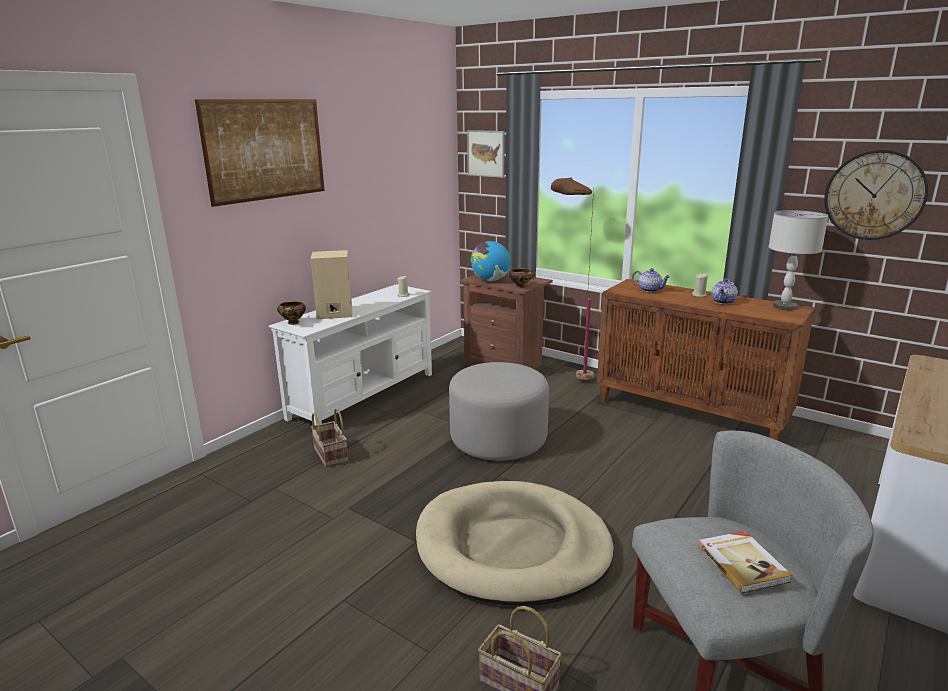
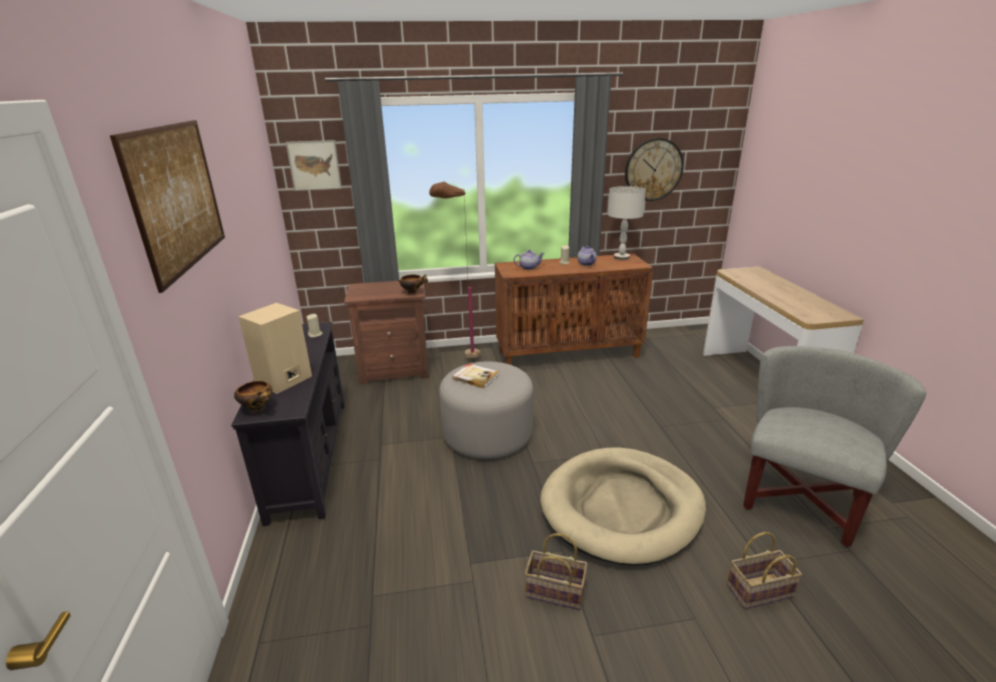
camera: 45 degrees left, 5 degrees up
white tv stand [269,284,432,425] -> black tv stand [231,322,345,526]
basket [311,408,348,468] -> basket moved to [525,533,588,610]
globe [471,241,510,281] -> none
book [697,531,792,594] -> book moved to [453,363,499,389]

